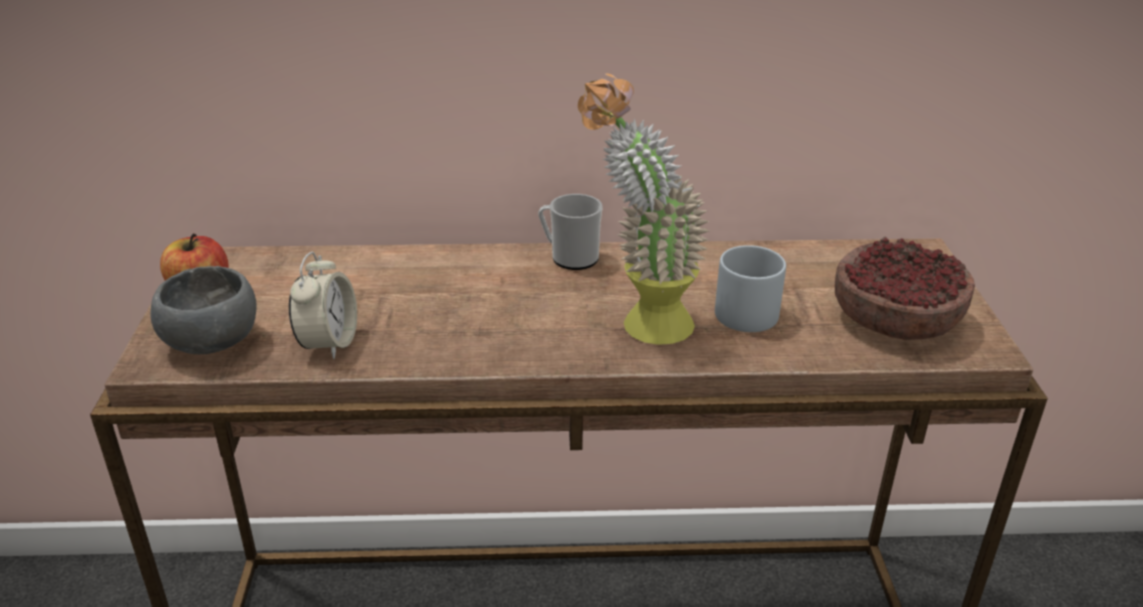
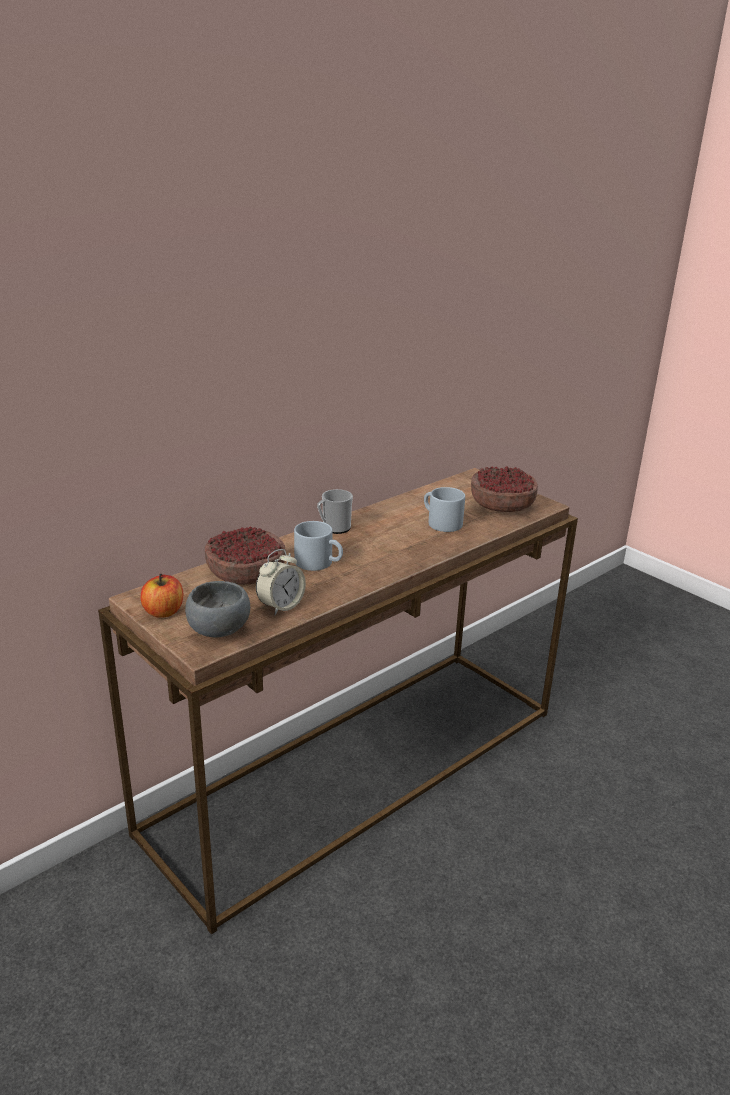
camera: 40 degrees left, 5 degrees down
alarm clock [289,251,357,359] -> alarm clock turned 75 degrees clockwise [256,549,306,615]
potted plant [578,74,709,345] -> none
none -> bowl [205,526,286,585]
none -> grey mug [294,521,343,571]

